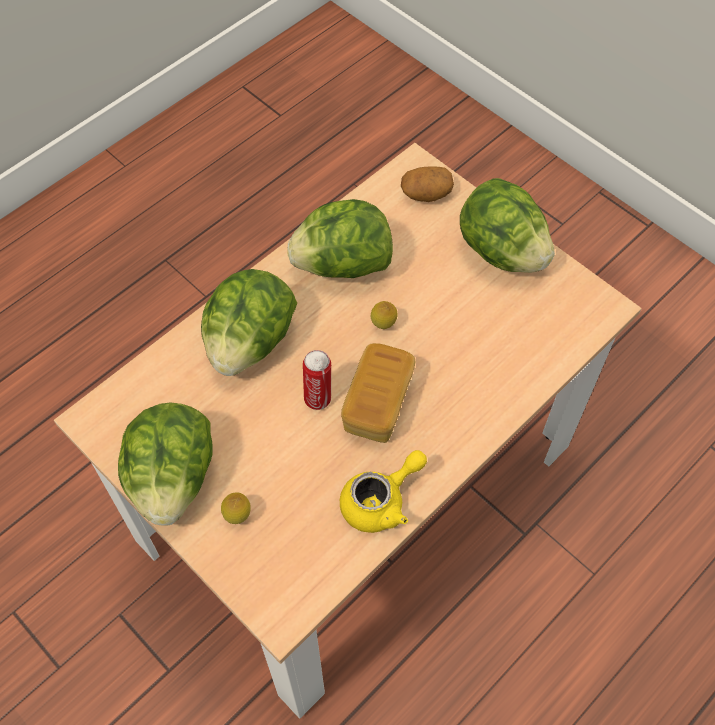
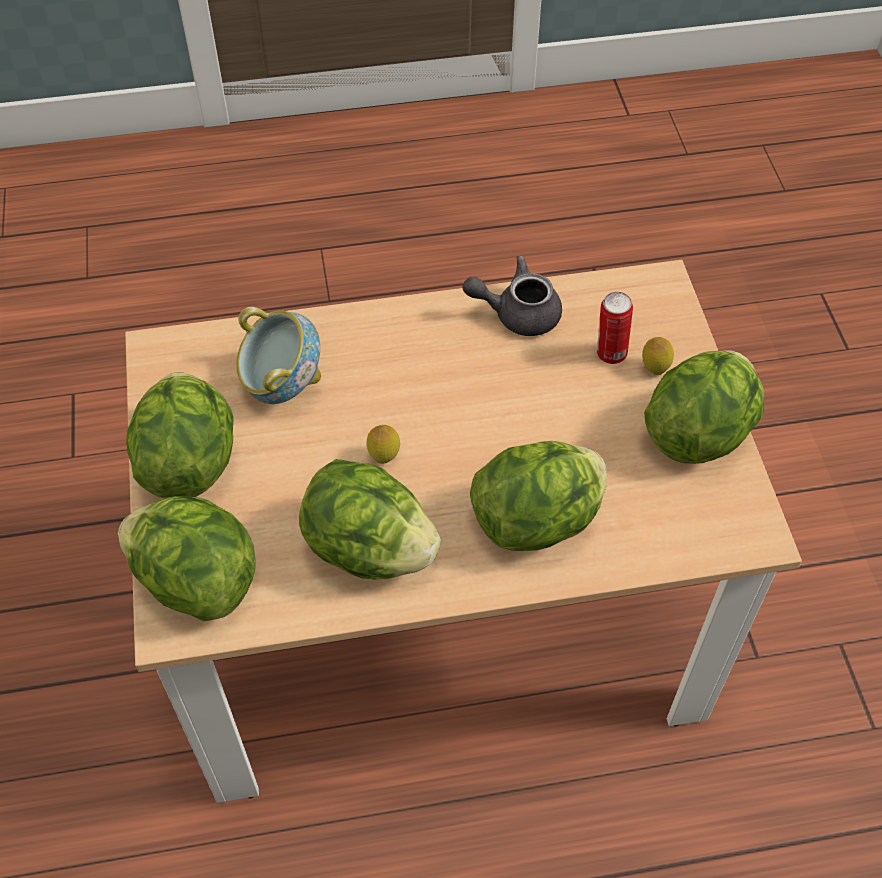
camera: 145 degrees left, 5 degrees down
can [303,350,331,410] -> can moved to [597,292,633,364]
yellow teapot [340,450,427,533] -> grey teapot [463,256,562,336]
bread [341,343,415,443] -> none
potato [401,166,454,202] -> lettuce [118,496,256,621]
none -> bowl [236,307,321,404]

